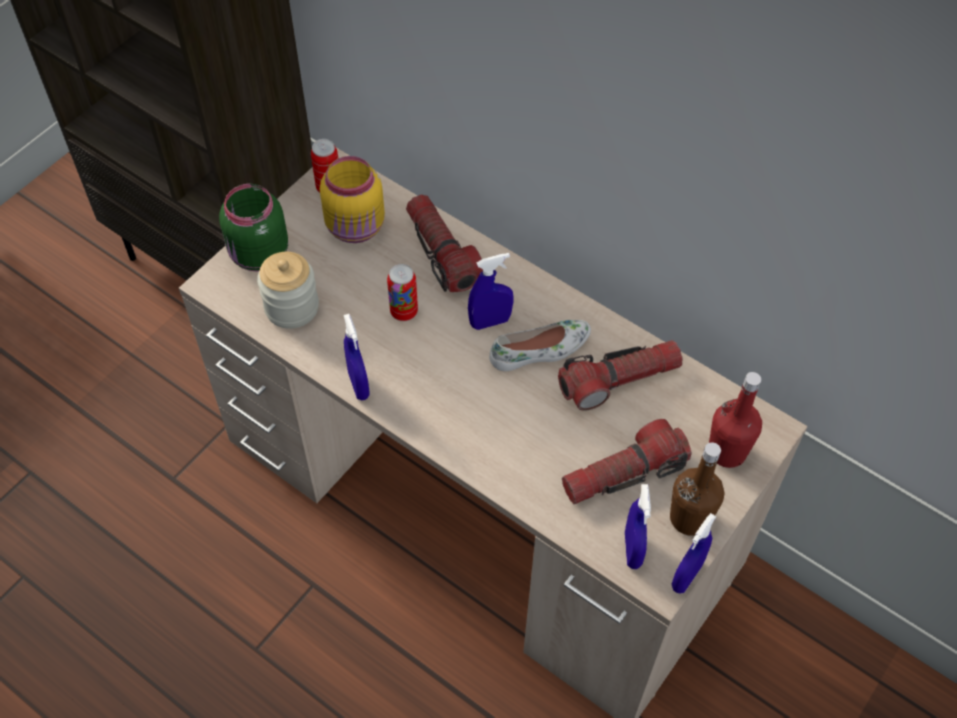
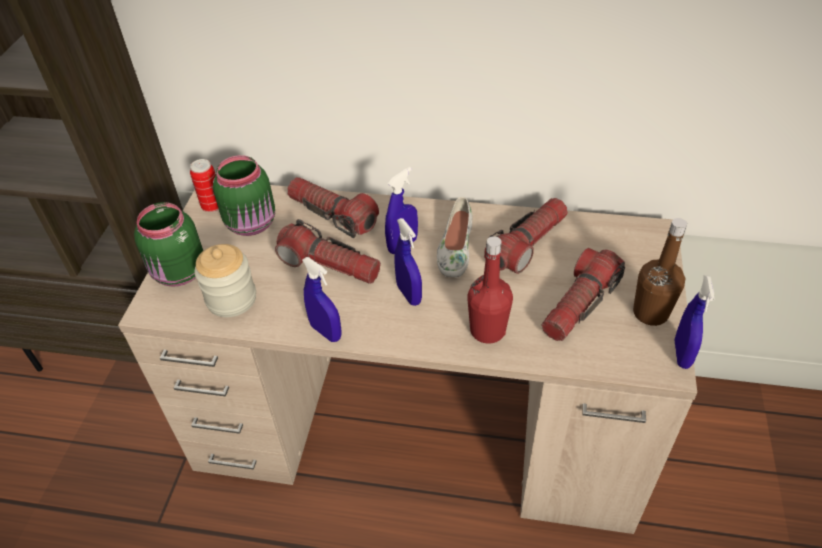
camera: 25 degrees left, 10 degrees down
yellow jar [320,156,385,243] -> green jar [213,155,275,236]
can [387,264,418,321] -> flashlight [275,219,381,284]
white shoe [489,320,591,371] -> white shoe turned 150 degrees clockwise [437,197,472,278]
blue spray bottle [625,484,651,569] -> blue spray bottle moved to [394,218,422,306]
red bottle [709,372,762,468] -> red bottle moved to [467,236,513,344]

